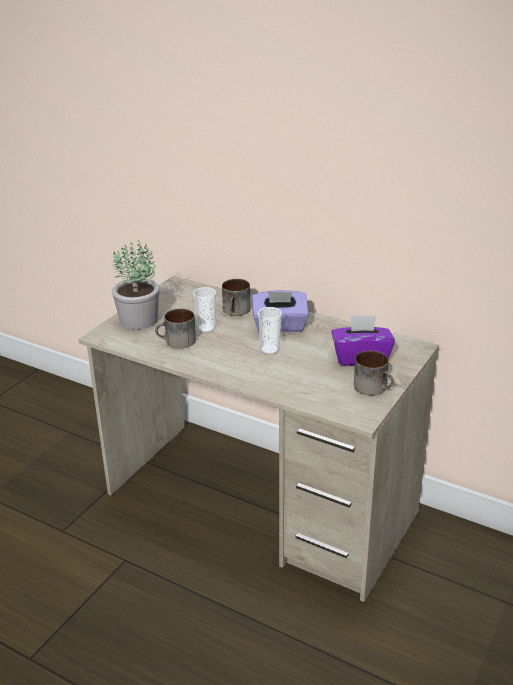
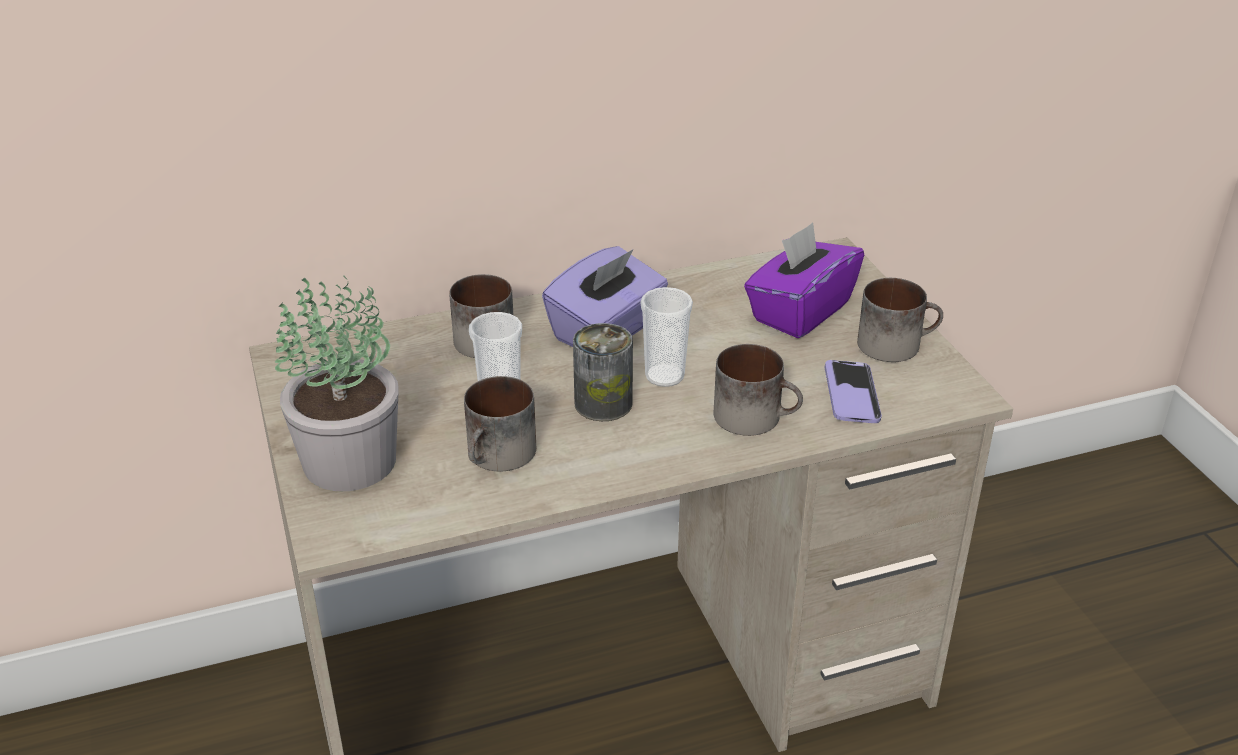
camera: 50 degrees left, 5 degrees up
none -> can [573,323,633,421]
none -> mug [714,344,803,436]
none -> phone [824,360,882,423]

